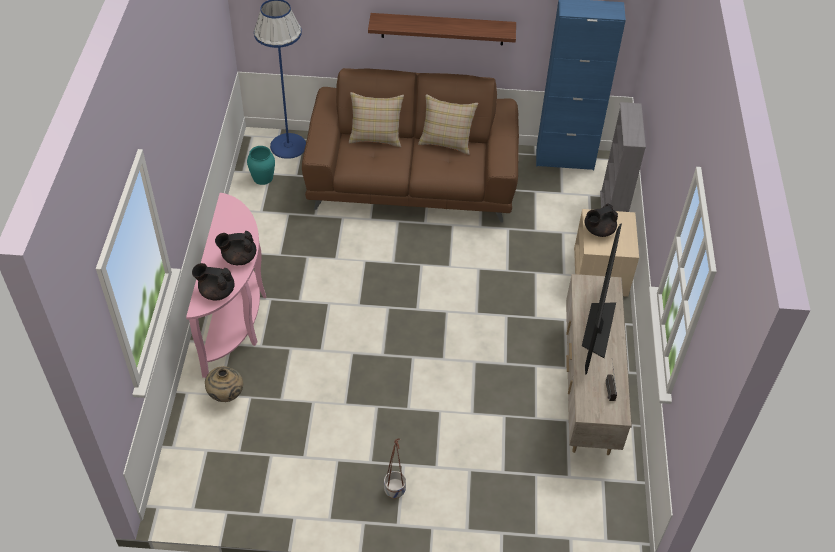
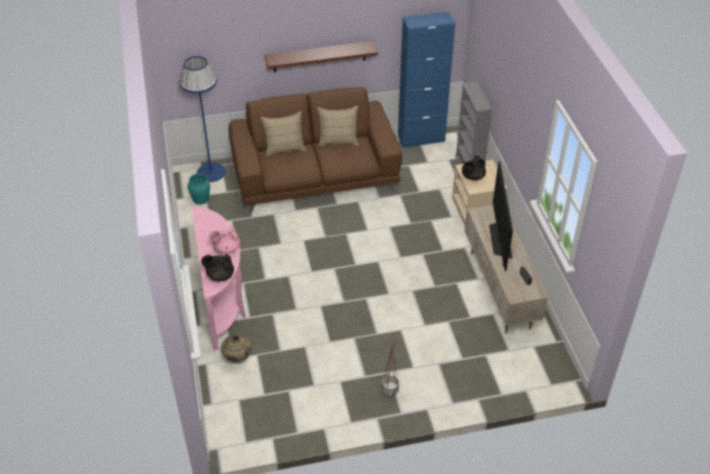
camera: 15 degrees left, 5 degrees down
black teapot [215,231,256,265] -> pink teapot [209,226,240,254]

